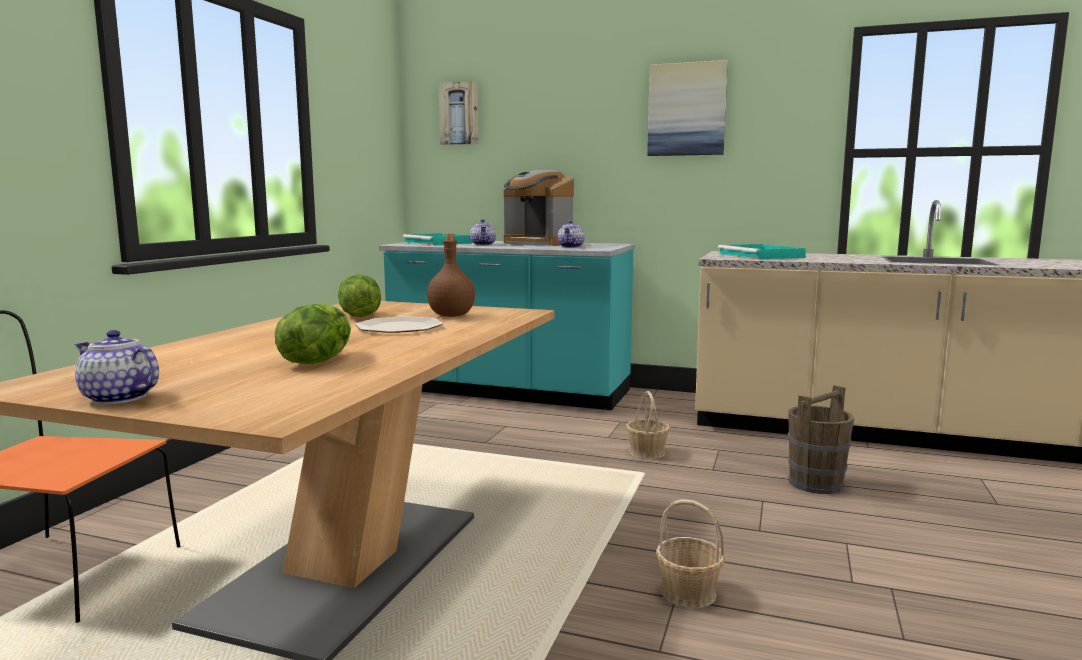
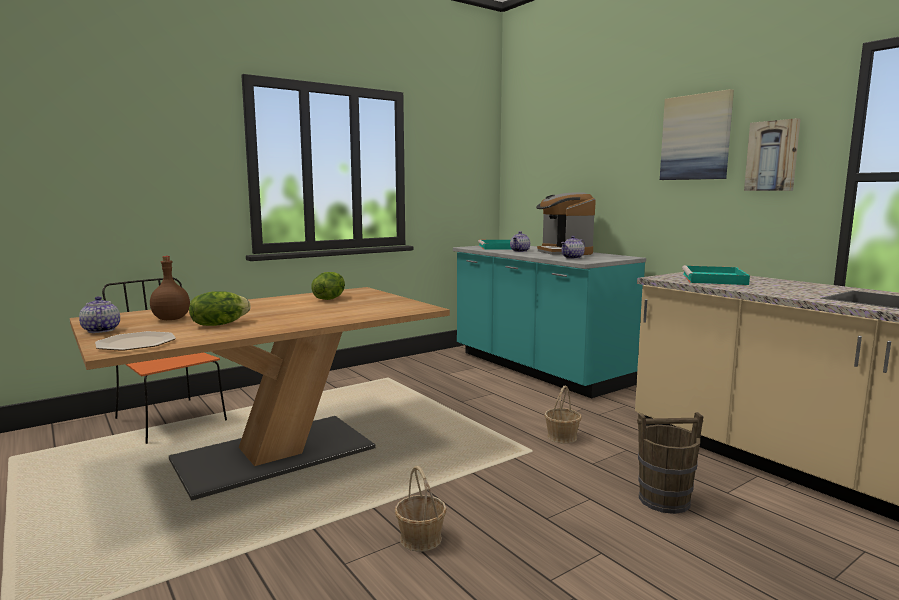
camera: 35 degrees right, 0 degrees up
plate [355,316,443,333] -> plate moved to [95,331,176,351]
brown bottle [427,234,475,317] -> brown bottle moved to [150,256,190,320]
picture [439,81,478,145] -> picture moved to [744,118,801,191]

